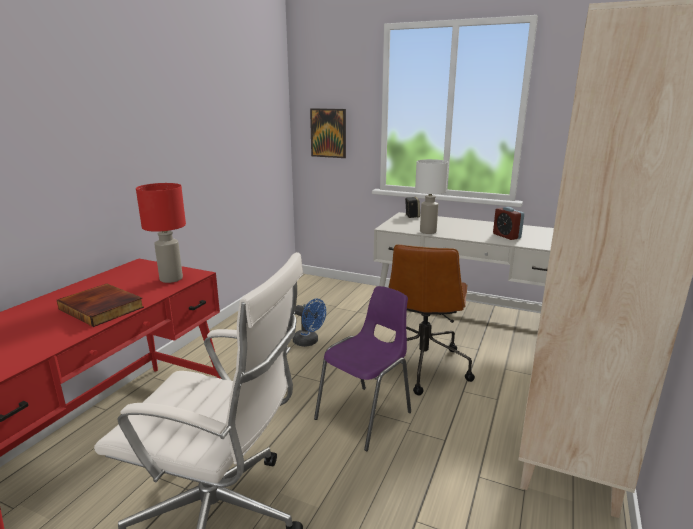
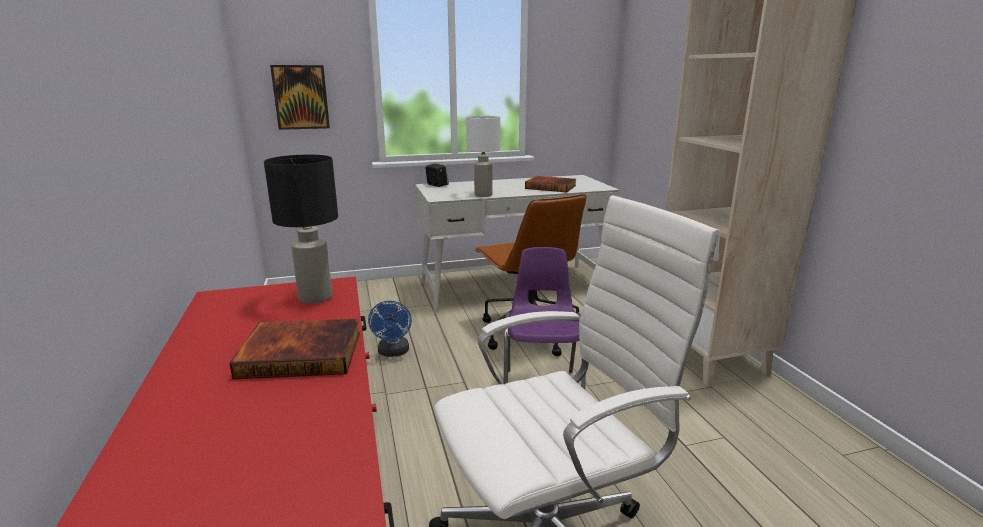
camera: 40 degrees left, 0 degrees up
red table lamp [136,183,186,283] -> black table lamp [264,155,338,304]
blue fan [293,299,326,347] -> blue fan turned 90 degrees clockwise [368,301,412,357]
alarm clock [493,207,524,240] -> book [525,176,576,192]

